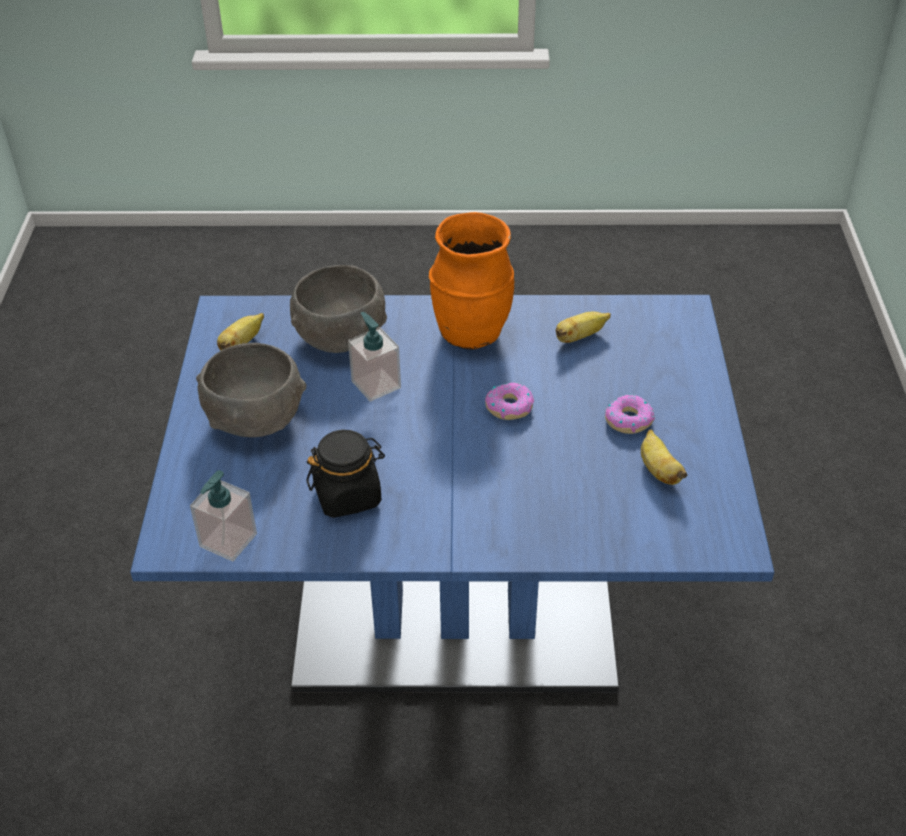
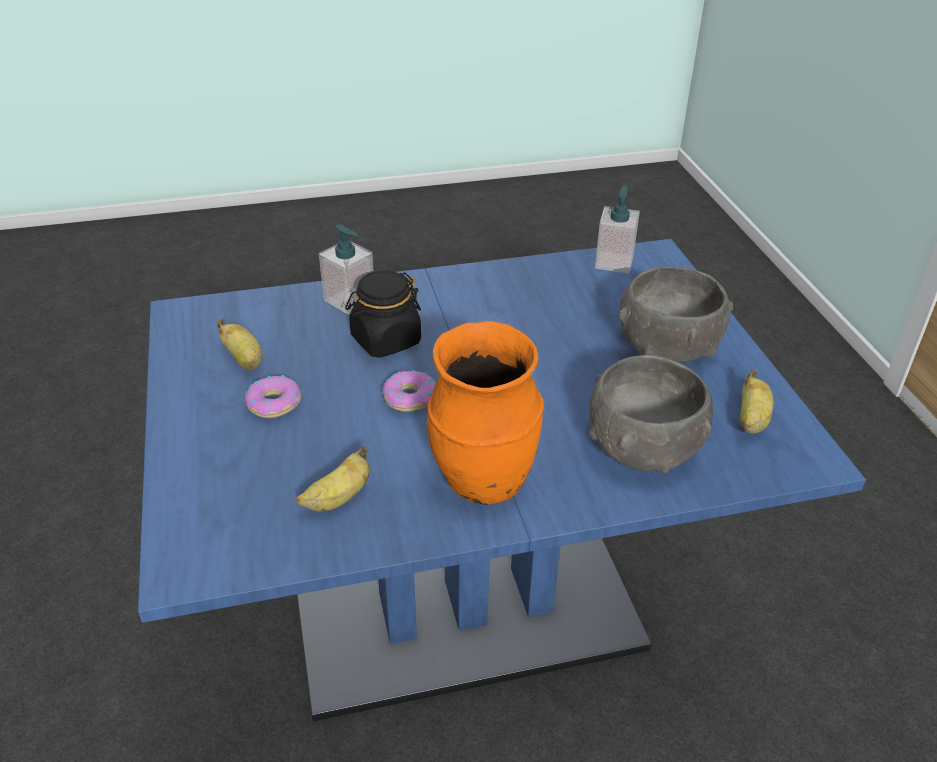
camera: 165 degrees right, 5 degrees down
black jar [307,430,385,518] -> black jar moved to [345,270,421,358]
soap dispenser [348,312,401,401] -> soap dispenser moved to [319,224,373,314]

